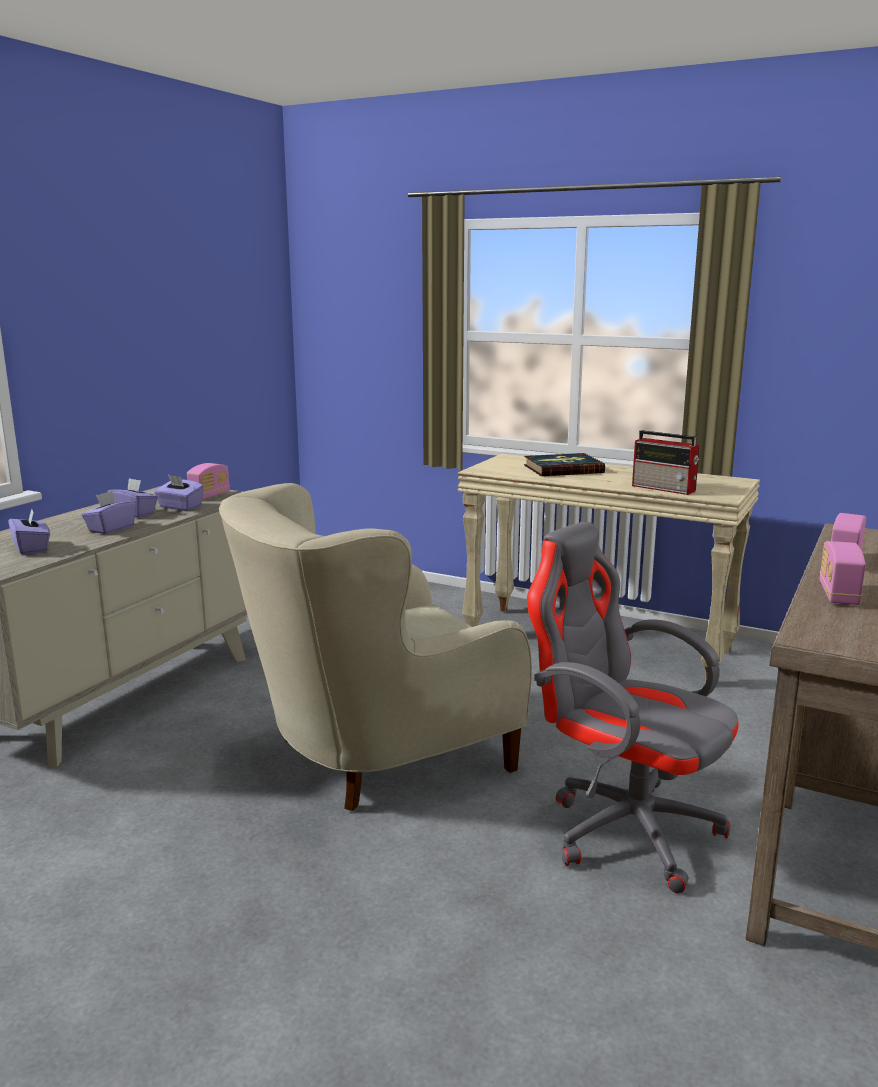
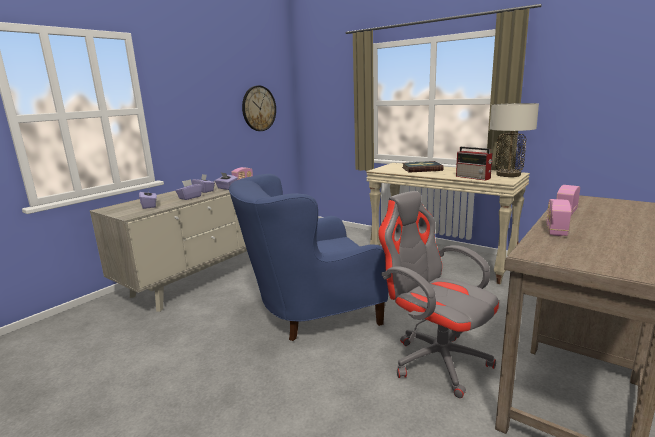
camera: 10 degrees right, 0 degrees up
beige armchair [219,483,532,811] -> blue armchair [229,174,388,341]
none -> wall clock [242,86,276,131]
none -> table lamp [490,103,539,177]

